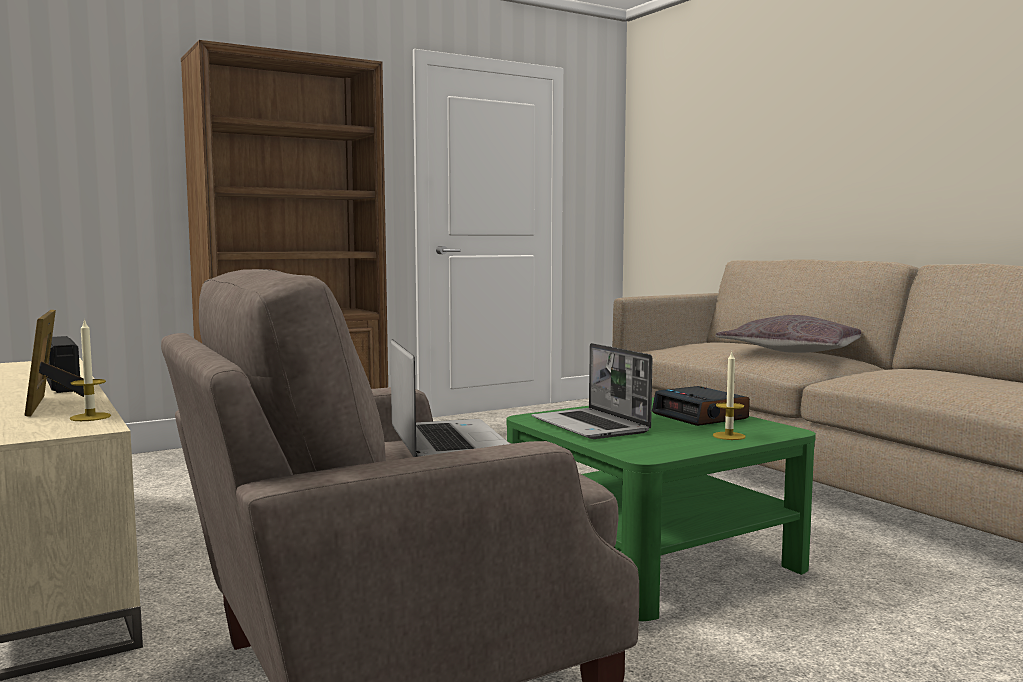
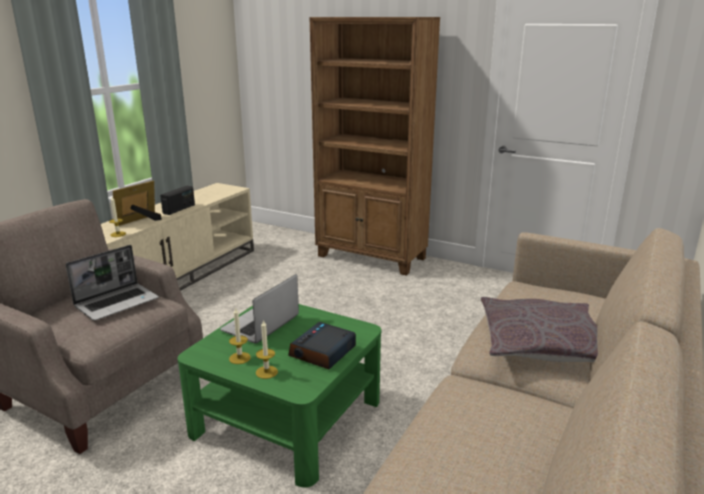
camera: 60 degrees right, 15 degrees up
none -> candle [229,308,251,364]

